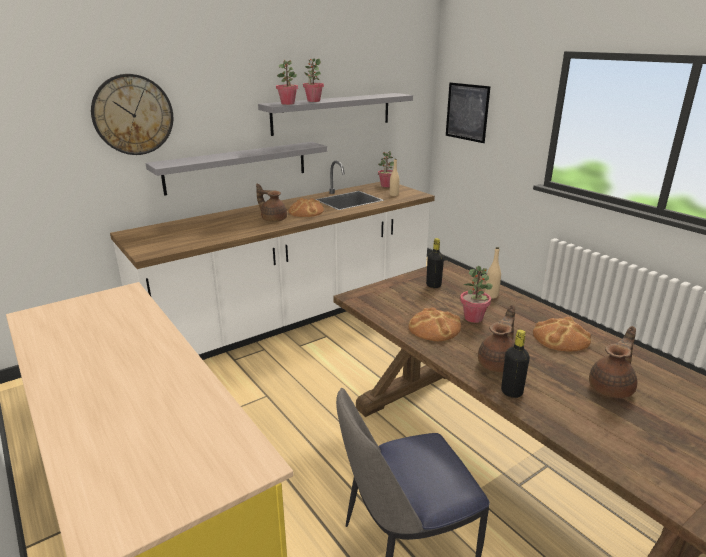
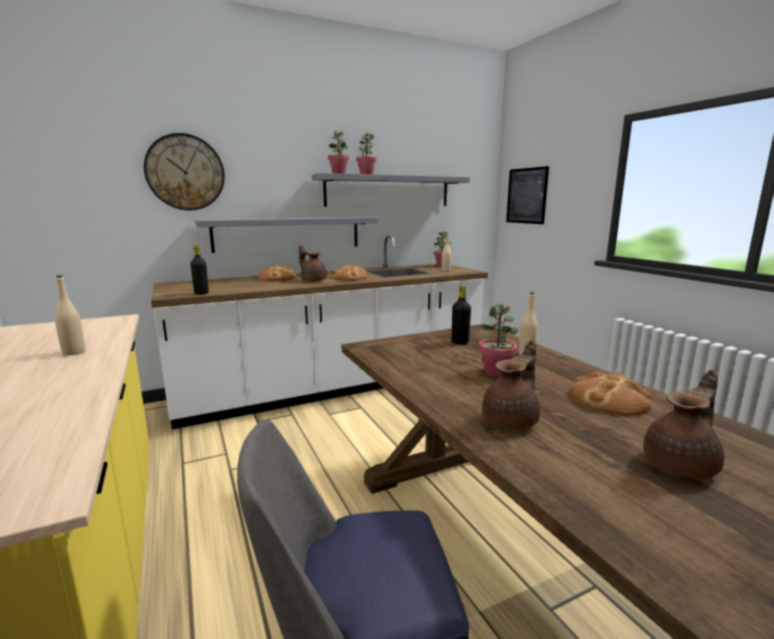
camera: 10 degrees right, 10 degrees down
bread [408,307,461,341] -> bread moved to [259,265,296,281]
black bottle [501,330,530,398] -> black bottle moved to [190,244,209,295]
none -> beige bottle [55,275,85,355]

